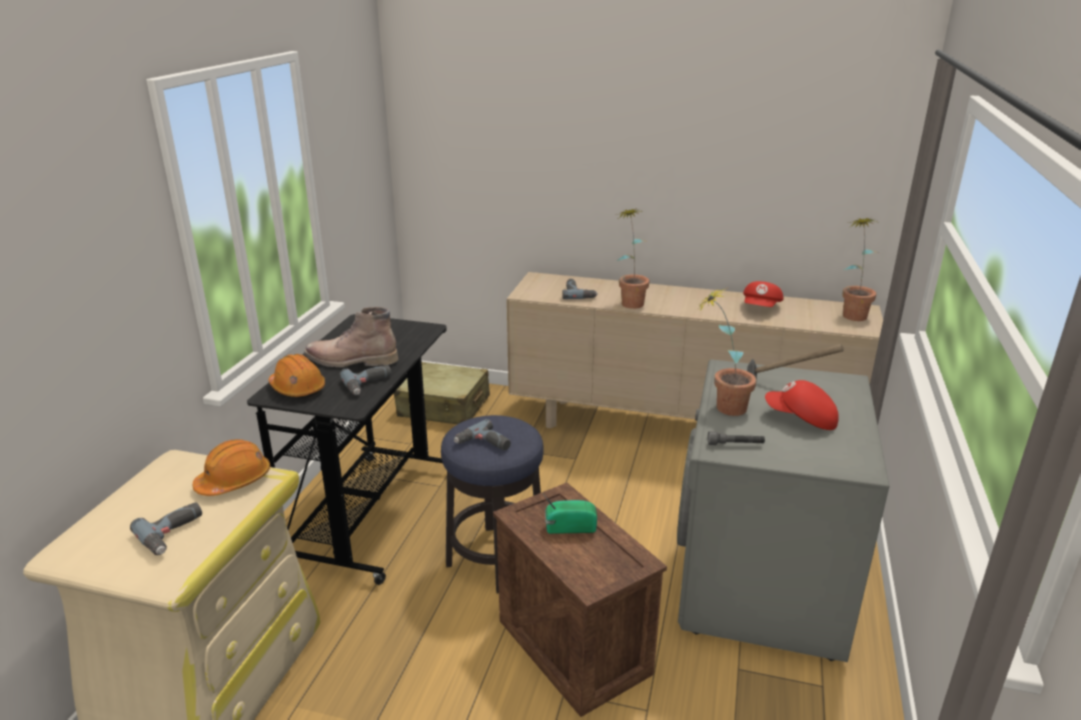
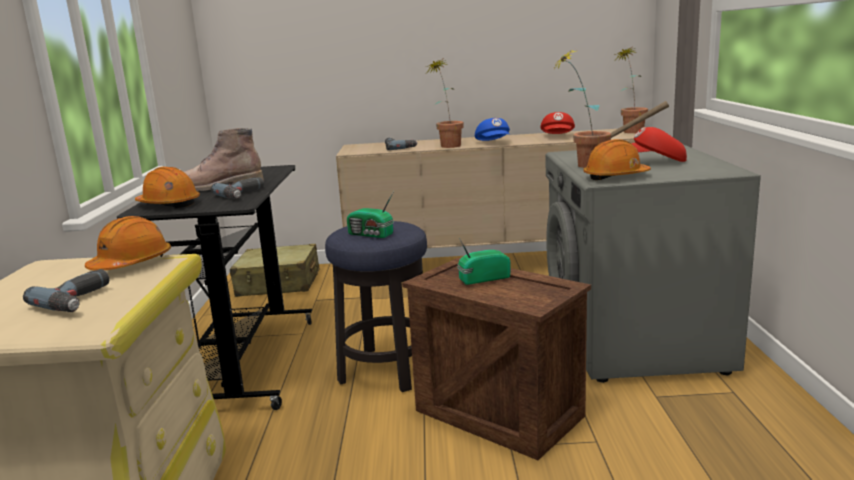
camera: 15 degrees left, 10 degrees down
power drill [454,419,511,450] -> radio [347,191,394,238]
grey flashlight [708,431,765,445] -> orange hard hat [583,139,651,180]
none -> blue cap [475,118,510,141]

